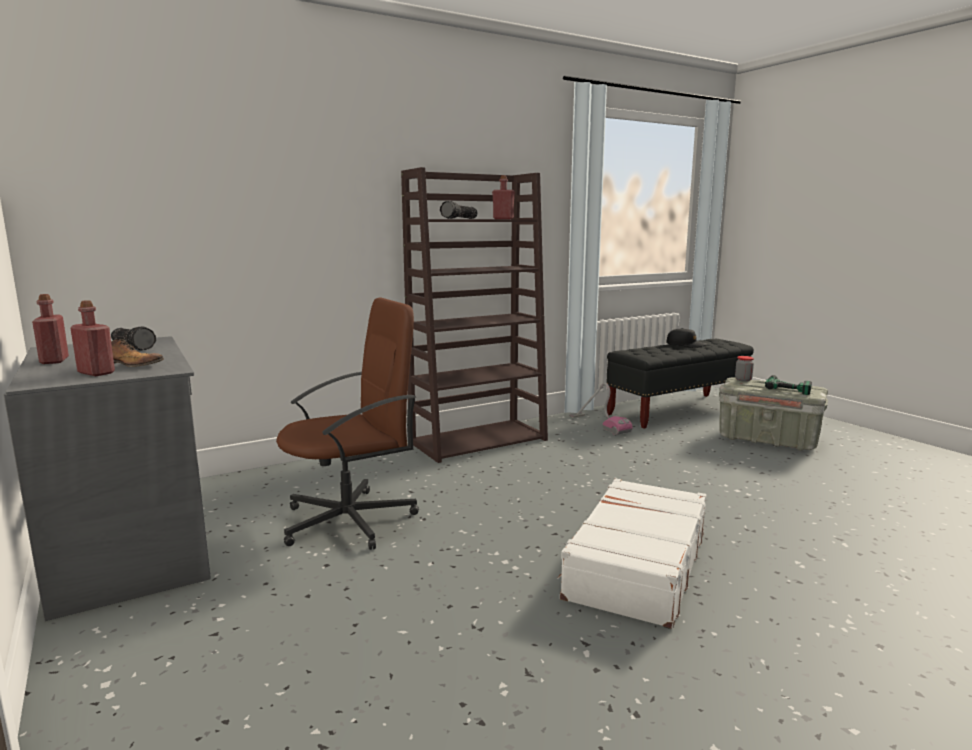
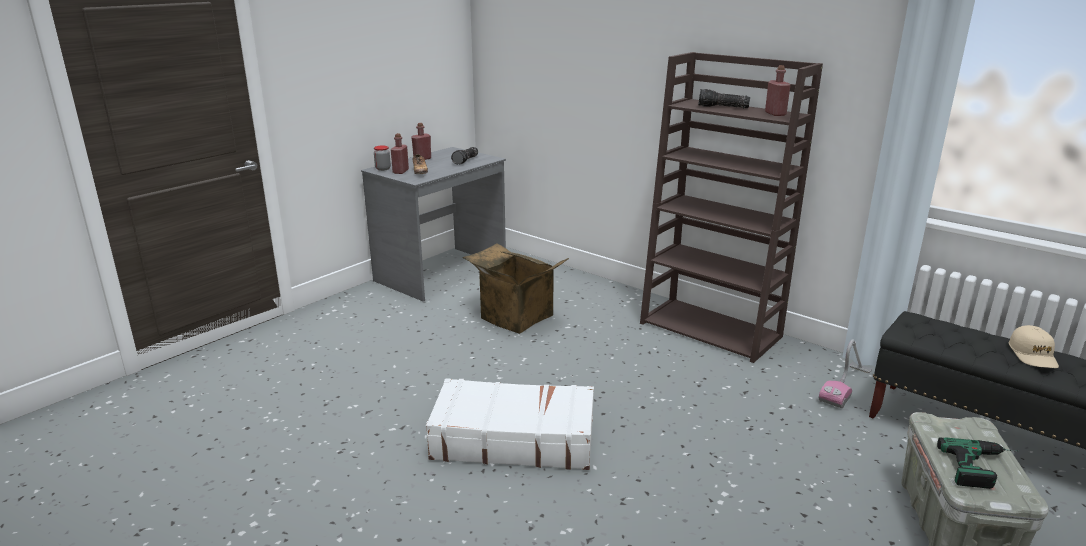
camera: 70 degrees right, 10 degrees up
brown office chair [276,298,419,550] -> cardboard box [463,243,569,334]
black cap [666,328,707,348] -> beige cap [1009,325,1059,368]
jar [735,356,754,382] -> jar moved to [374,146,391,171]

